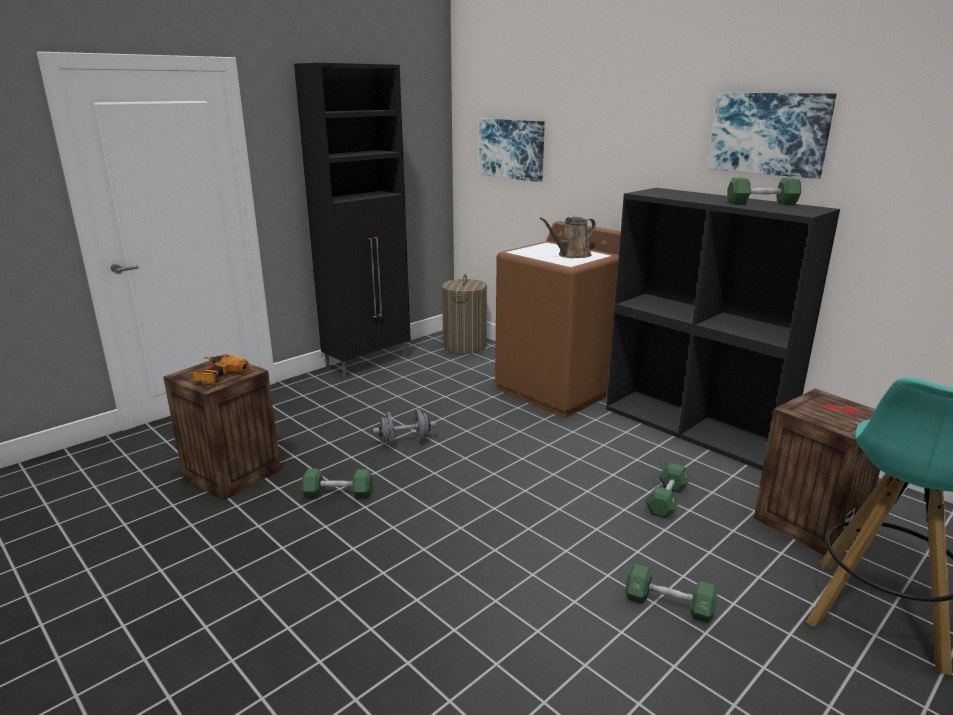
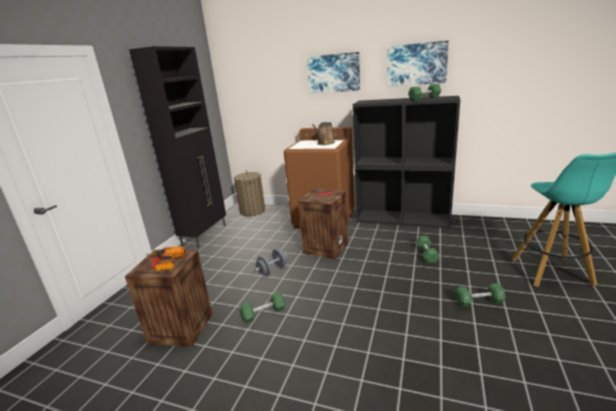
camera: 25 degrees left, 0 degrees up
picture [479,118,545,182] -> picture moved to [306,52,360,93]
crate [754,389,880,555] -> crate moved to [298,188,348,259]

